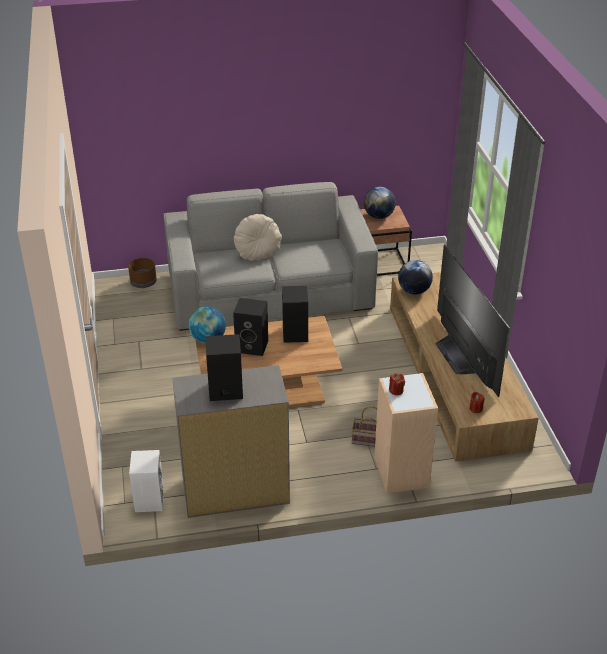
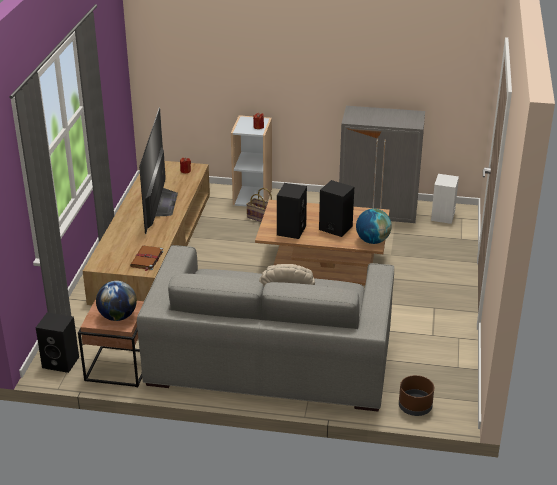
camera: 160 degrees left, 5 degrees down
black speaker [206,334,243,401] -> black speaker moved to [36,312,79,373]
globe [398,260,433,294] -> brown book [130,246,163,271]

